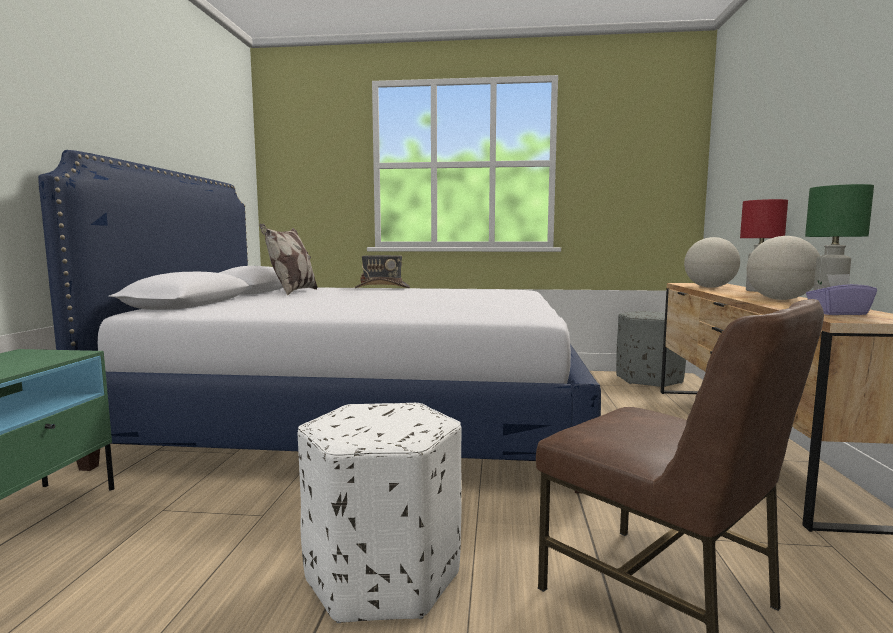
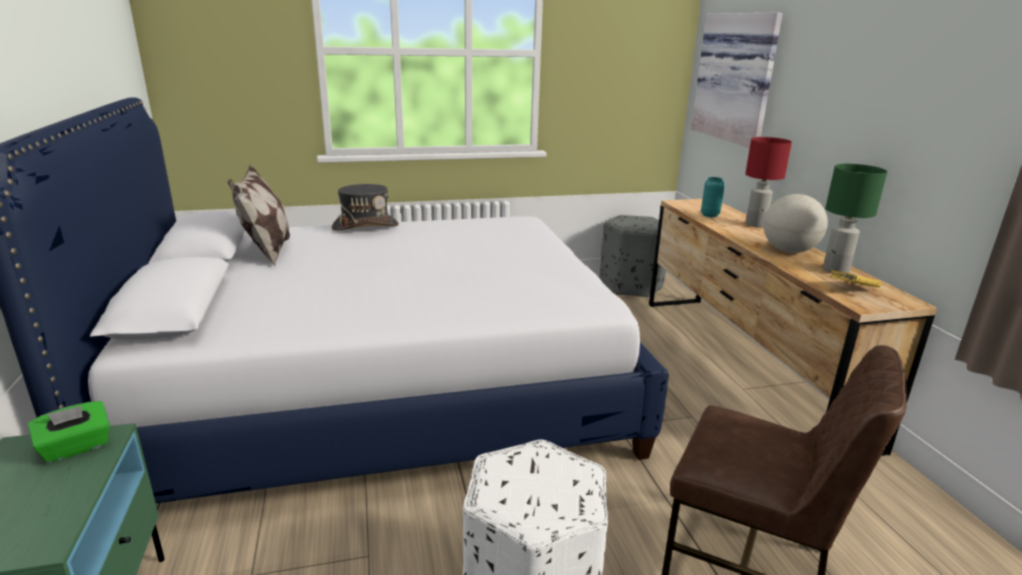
camera: 20 degrees left, 15 degrees up
globe [684,237,740,288] -> turquoise vase [701,177,725,217]
purple tissue box [806,274,877,315] -> yellow book [830,270,881,287]
none -> green tissue box [28,401,110,463]
none -> picture [691,13,783,148]

